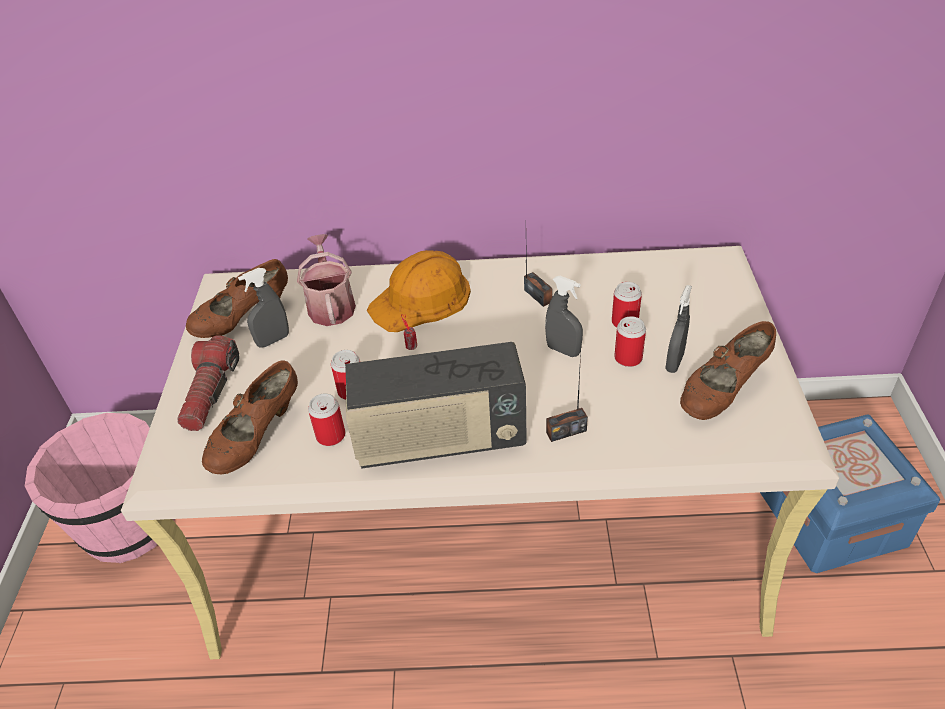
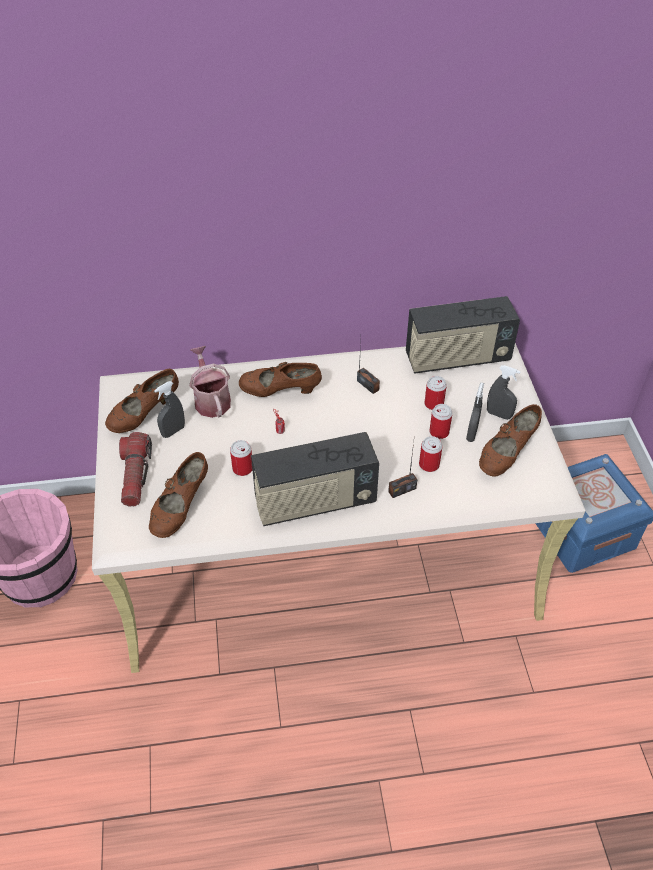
camera: 10 degrees left, 5 degrees up
can [308,394,345,446] -> can moved to [419,436,442,472]
orange hard hat [367,250,471,332] -> brown shoe [239,362,322,397]
grey spray bottle [545,276,583,357] -> grey spray bottle moved to [487,365,521,420]
none -> radio [406,296,520,374]

